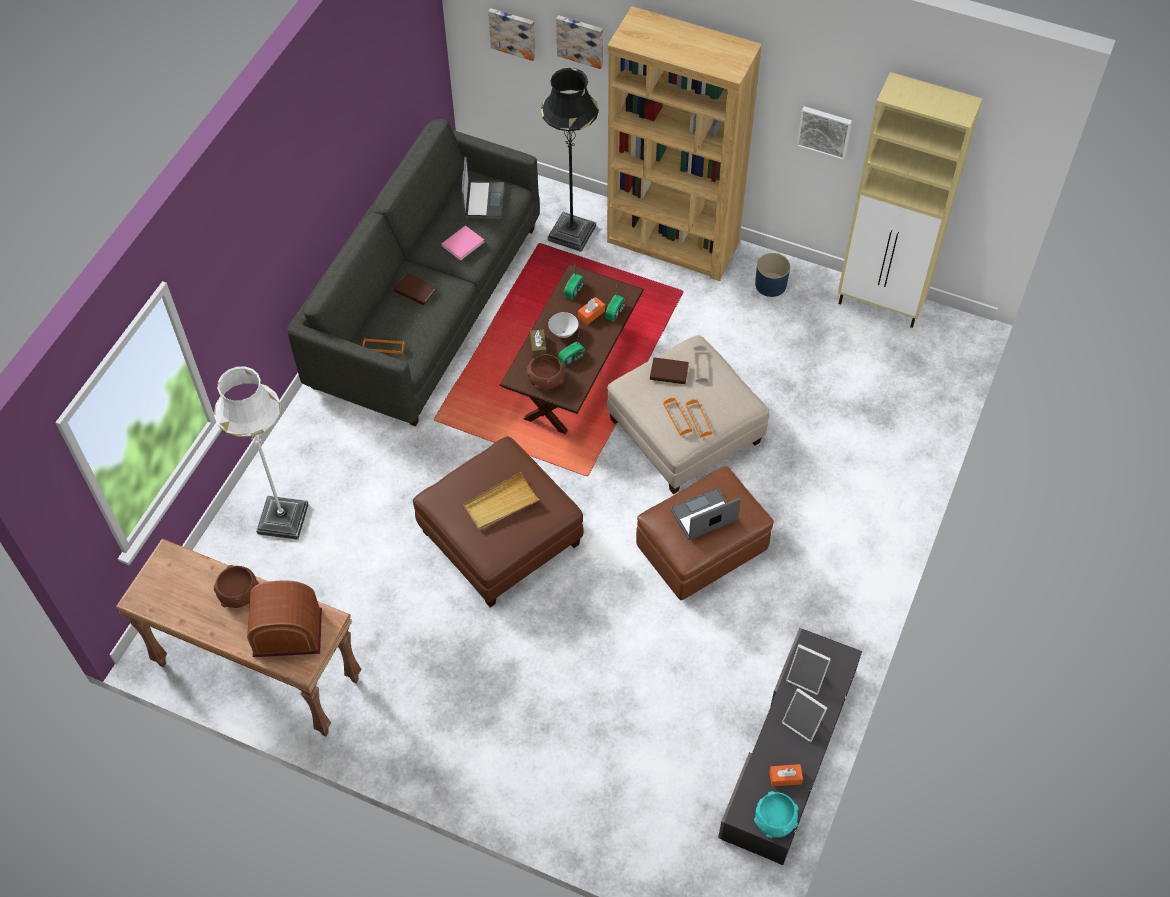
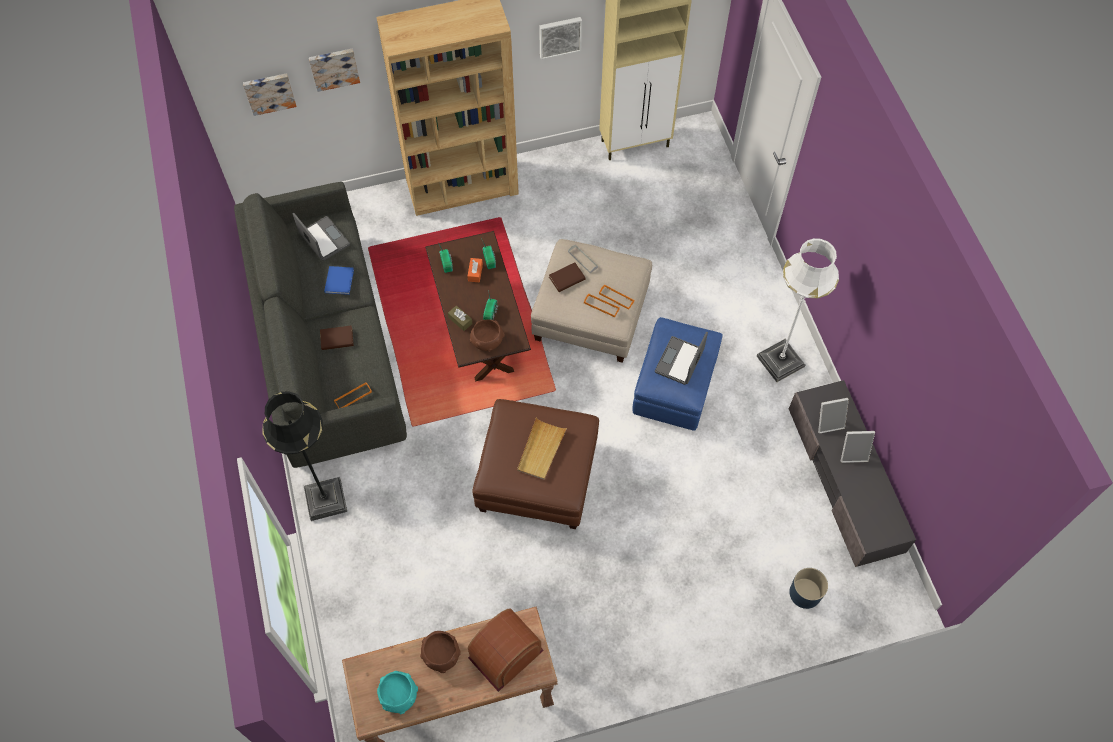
camera: 40 degrees left, 5 degrees up
white floor lamp [214,366,309,540] -> white floor lamp moved to [757,238,839,382]
pink book [442,225,484,260] -> blue book [324,266,354,295]
black floor lamp [541,68,599,252] -> black floor lamp moved to [262,391,347,521]
white bowl [548,312,578,338] -> none
brown ottoman [636,466,774,600] -> blue ottoman [632,317,723,430]
turquoise bowl [754,791,799,838] -> turquoise bowl moved to [377,671,418,714]
blue planter [755,253,790,297] -> blue planter moved to [789,568,828,609]
orange tissue box [769,764,803,787] -> none

